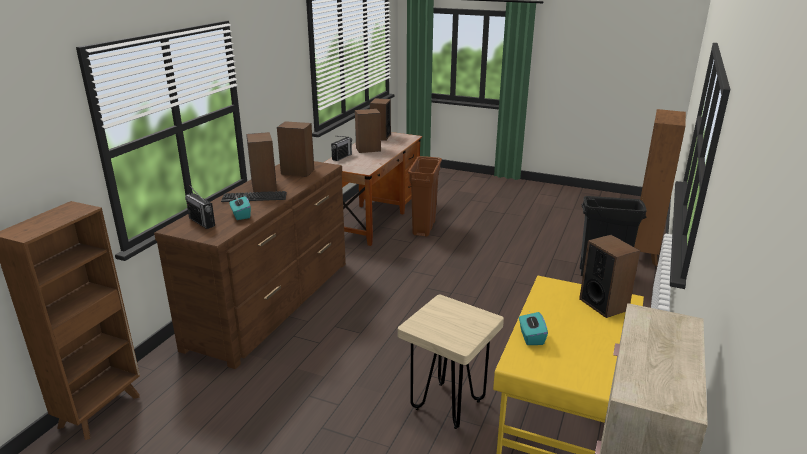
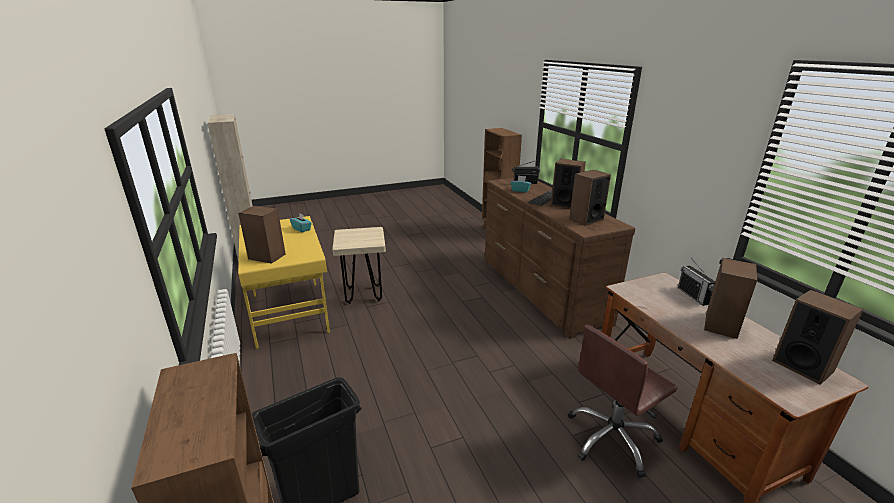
camera: 135 degrees right, 0 degrees up
brown trash can [408,156,442,237] -> brown office chair [568,325,678,478]

